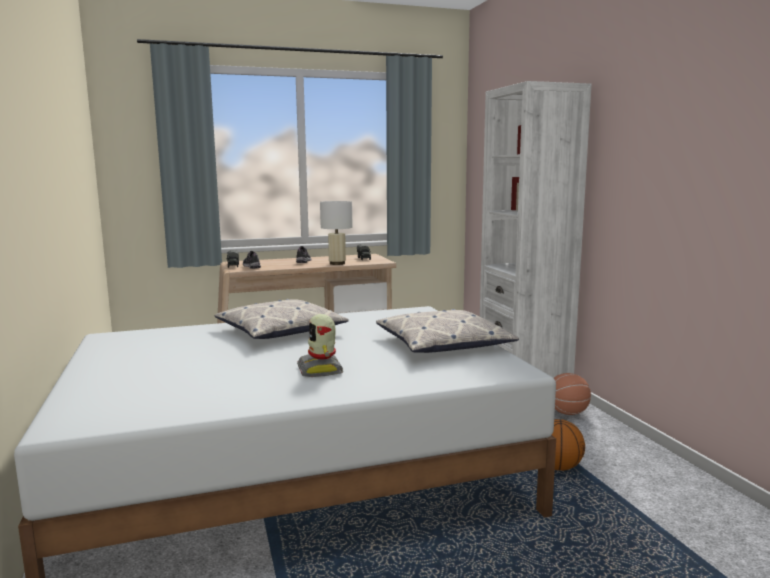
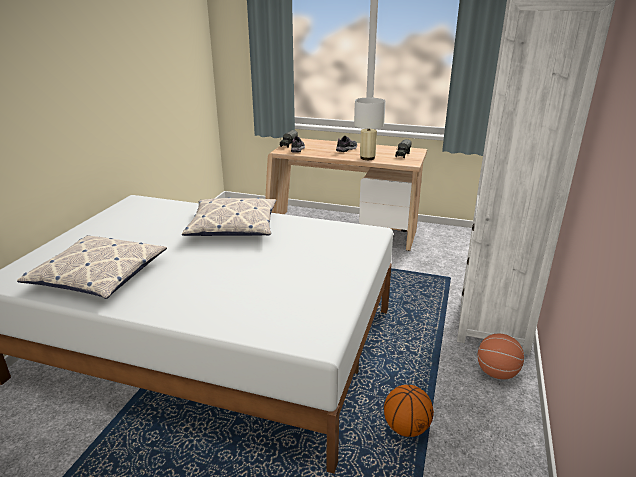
camera: 35 degrees right, 15 degrees up
toy robot [297,314,343,377] -> none
pillow [376,309,519,353] -> pillow moved to [17,236,167,299]

